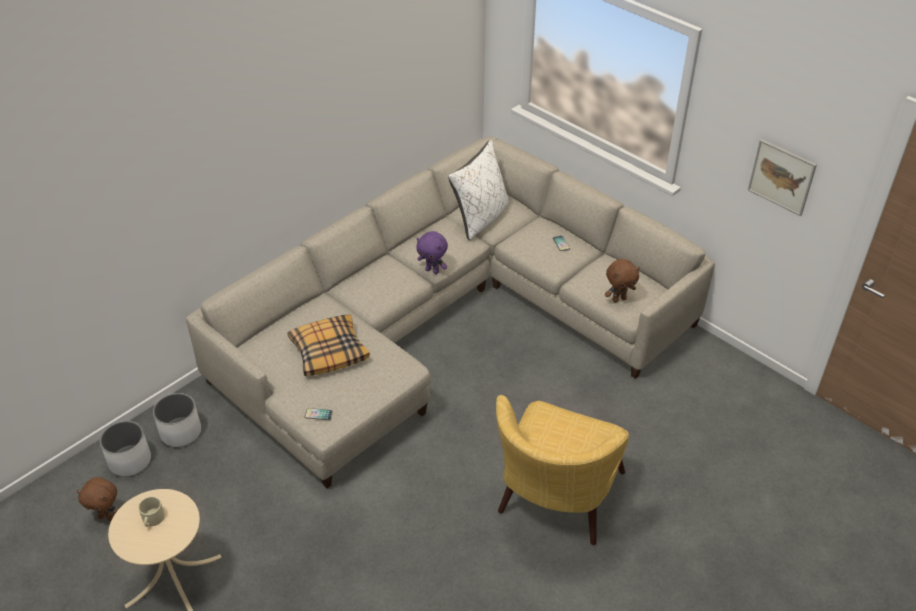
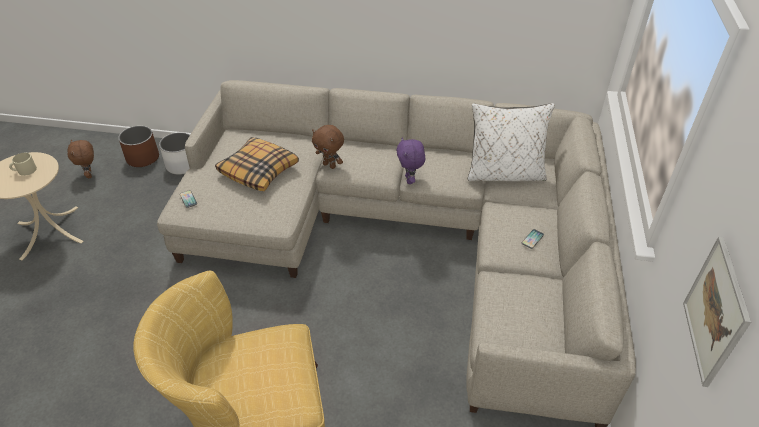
camera: 55 degrees right, 0 degrees up
white planter [100,421,151,477] -> brown planter [118,126,159,168]
brown plush toy [605,259,640,302] -> brown plush toy moved to [312,125,344,169]

